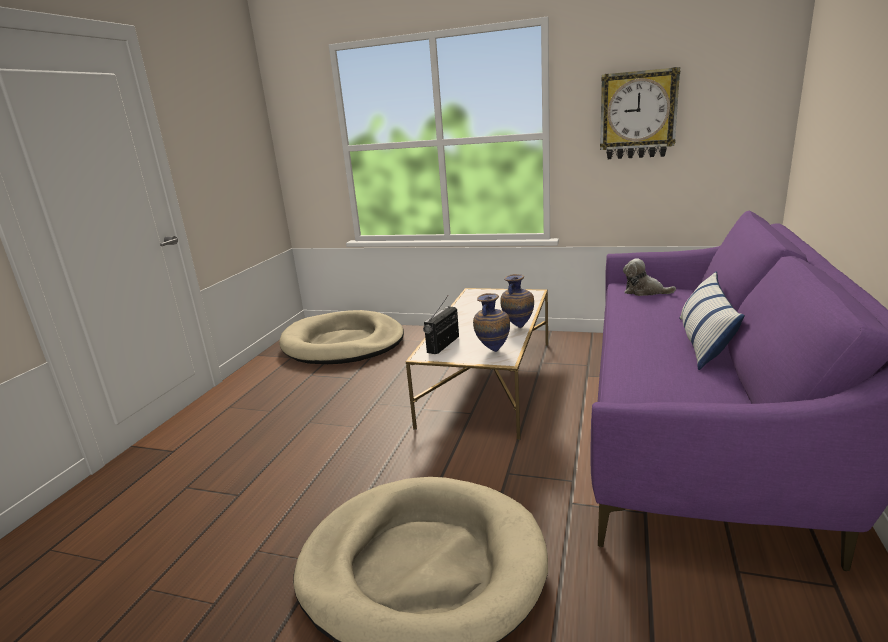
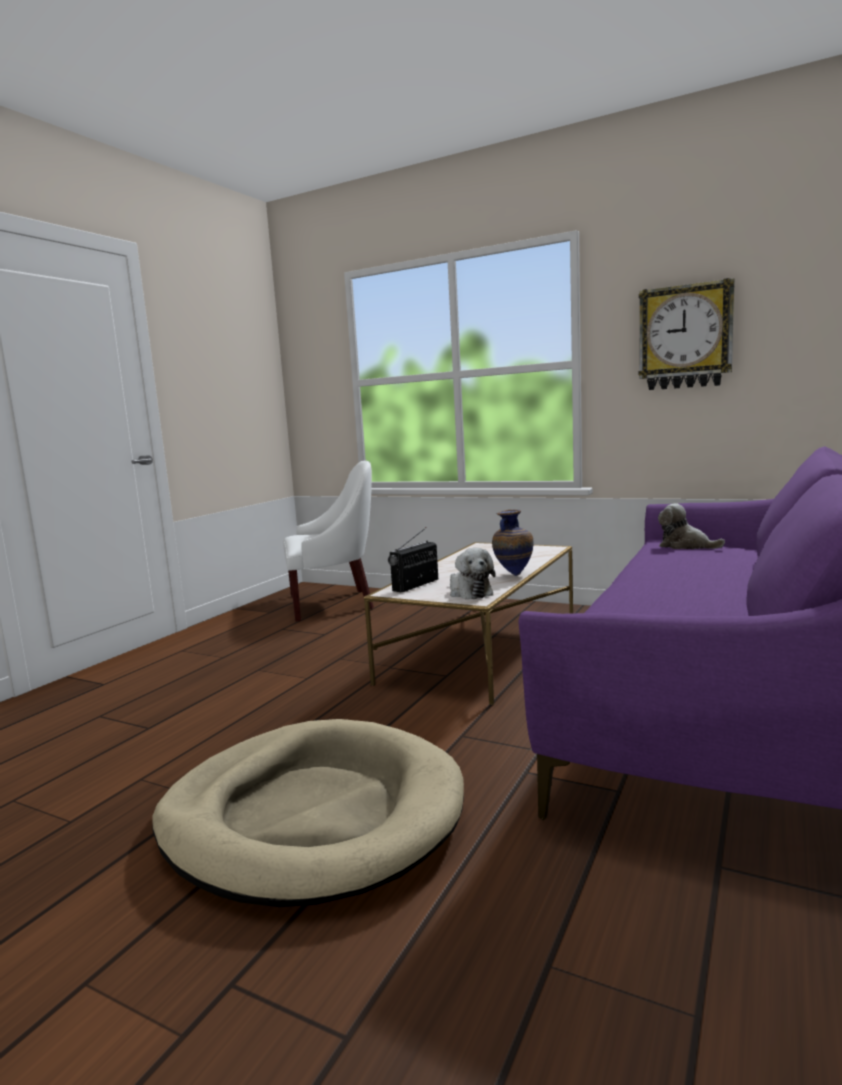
camera: 10 degrees right, 10 degrees down
beige dog bed [279,310,404,364] -> white armchair [283,460,374,622]
vase [473,293,510,352] -> plush toy [450,548,495,599]
pillow [679,271,745,370] -> none

